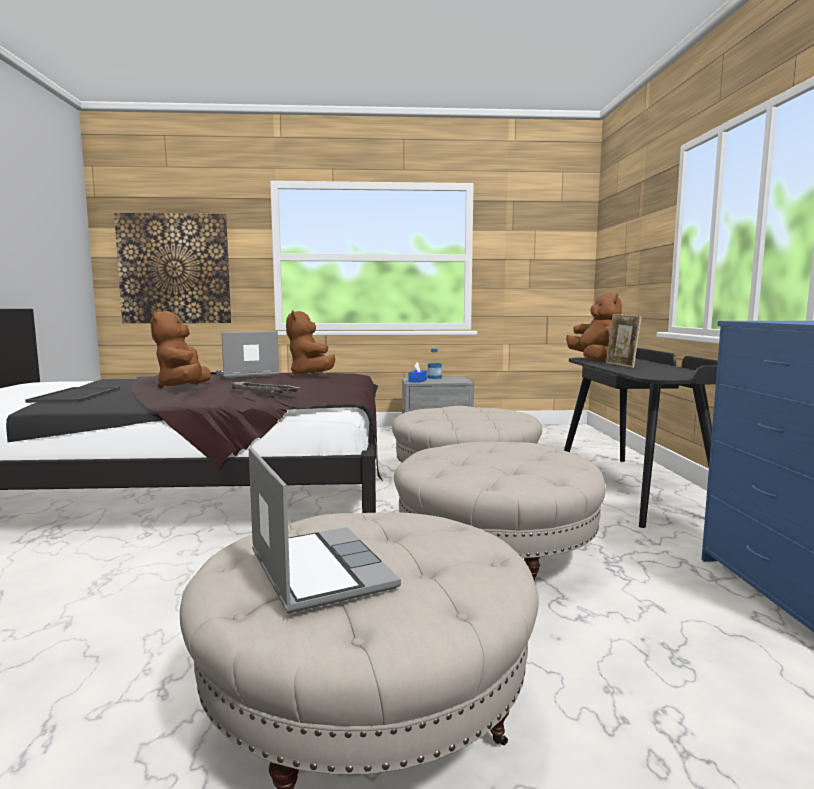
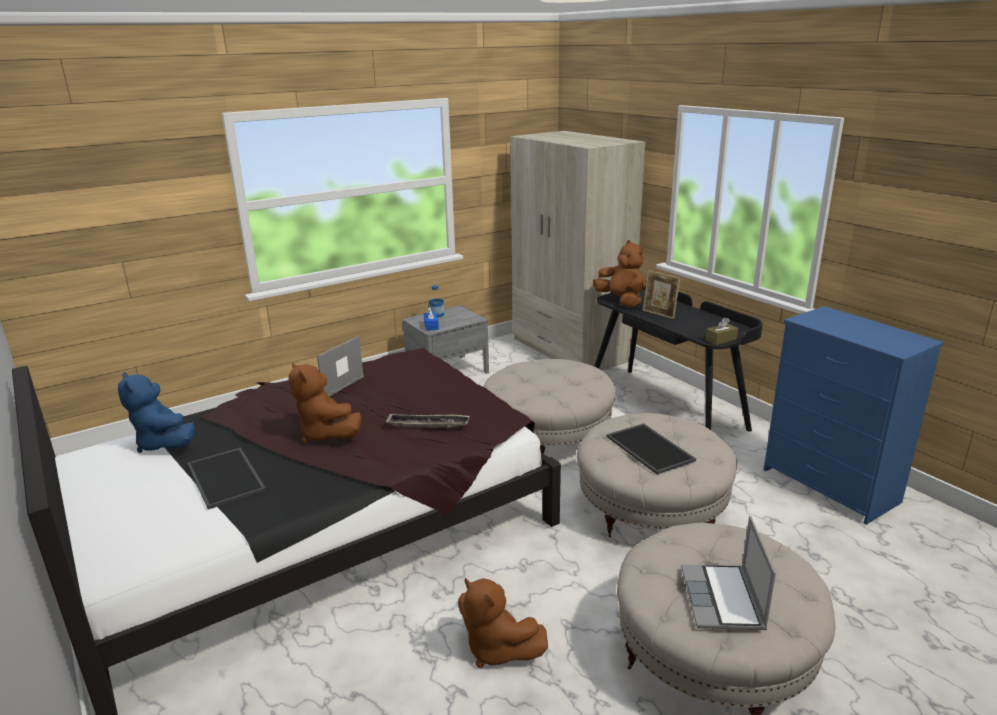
camera: 30 degrees left, 15 degrees up
picture [114,213,231,323] -> none
laptop [249,447,401,613] -> laptop turned 120 degrees counterclockwise [681,516,776,630]
brown plush toy [286,310,335,377] -> brown plush toy moved to [458,578,548,668]
none -> blue plush toy [118,372,195,453]
none -> beige wardrobe [510,131,646,370]
none -> tray [607,423,696,475]
none -> brown tissue box [705,317,738,345]

